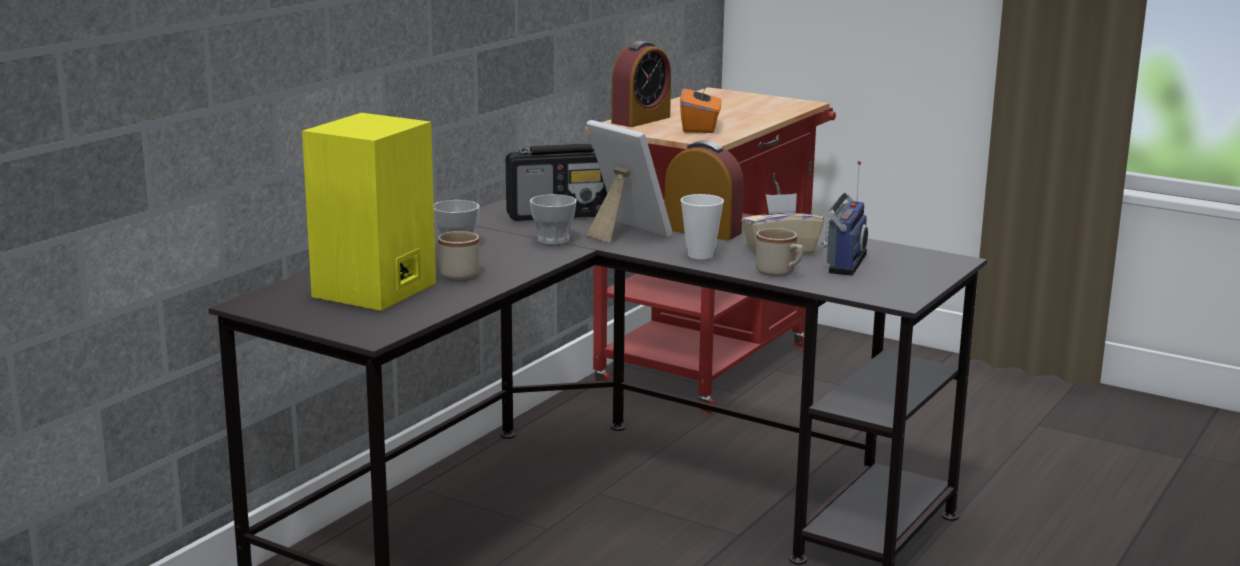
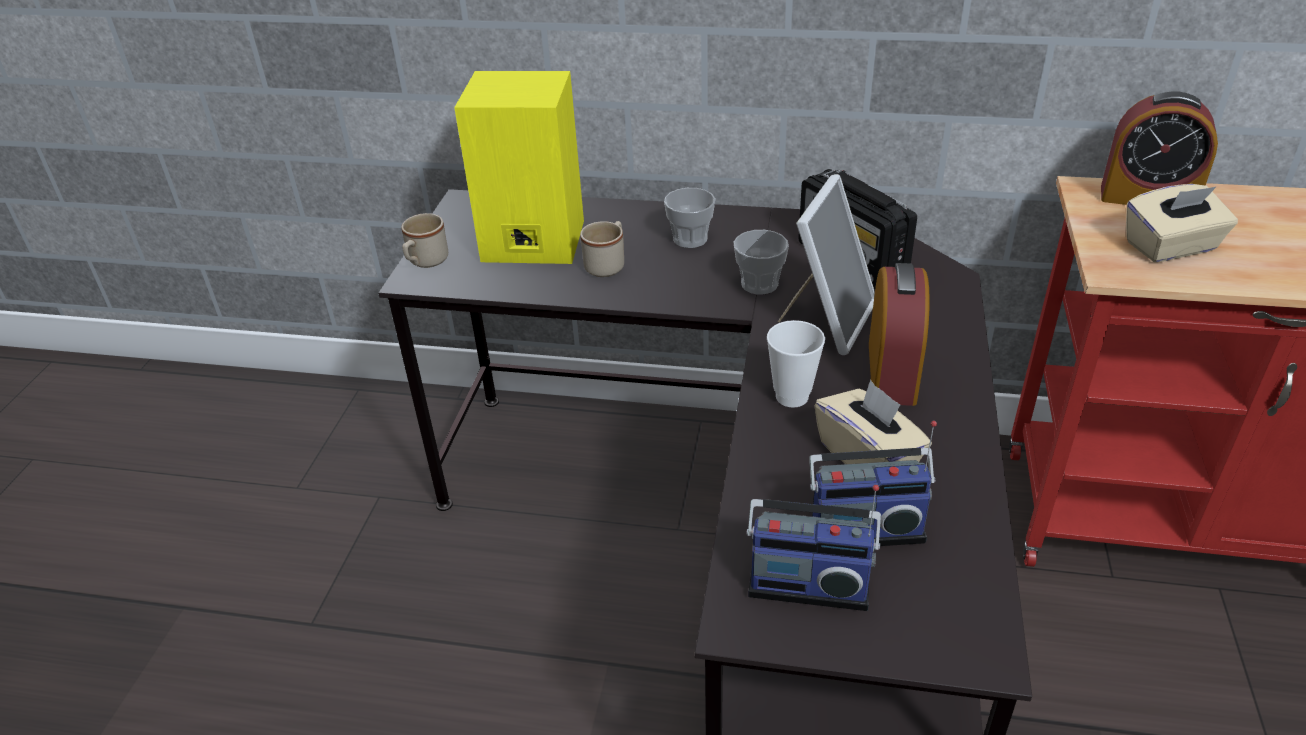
camera: 70 degrees right, 20 degrees up
orange tissue box [680,80,722,133] -> beige tissue box [1126,184,1238,262]
beige mug [756,228,803,277] -> beige mug moved to [401,213,448,268]
none -> radio [747,485,881,611]

